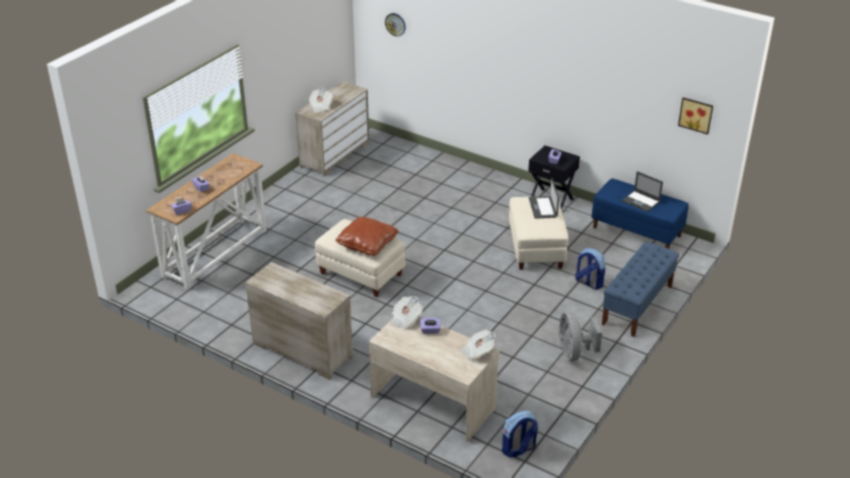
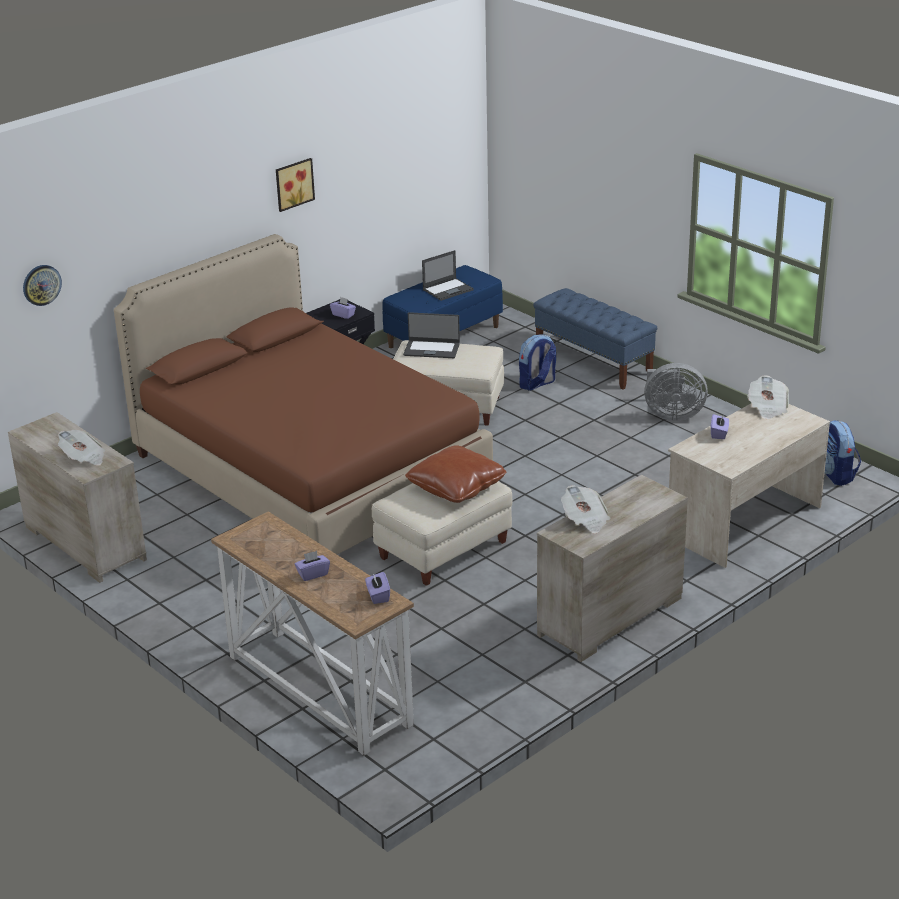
camera: 75 degrees left, 5 degrees down
newspaper [390,296,423,329] -> newspaper moved to [561,485,610,533]
picture [678,97,713,134] -> picture moved to [276,158,315,212]
none -> brown bed [114,234,493,554]

